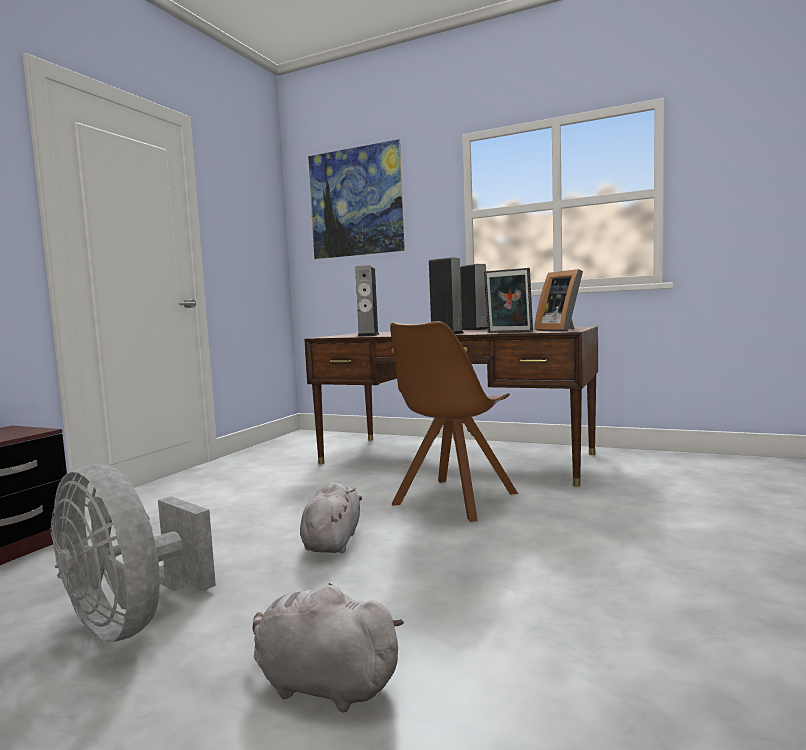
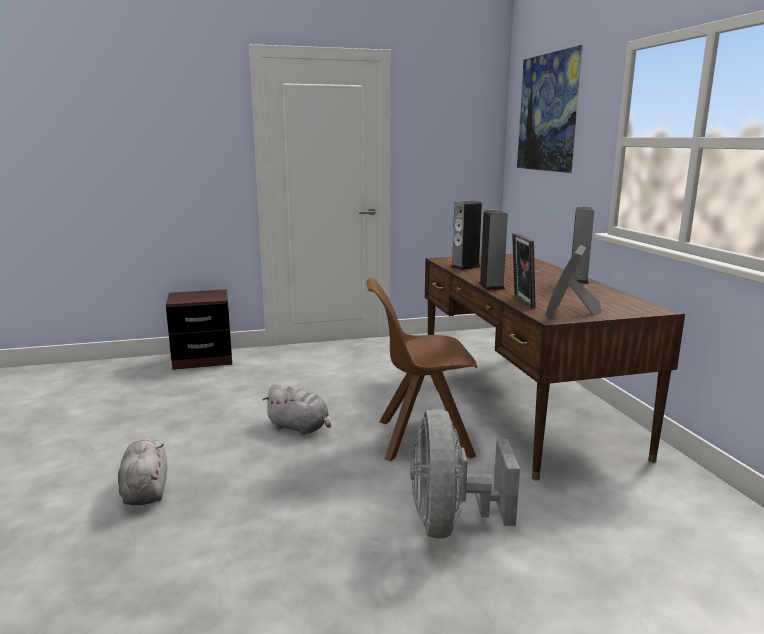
camera: 50 degrees right, 10 degrees up
grey fan [51,464,216,643] -> grey fan moved to [410,409,520,539]
grey plush toy [300,482,362,553] -> grey plush toy turned 60 degrees clockwise [263,384,331,435]

